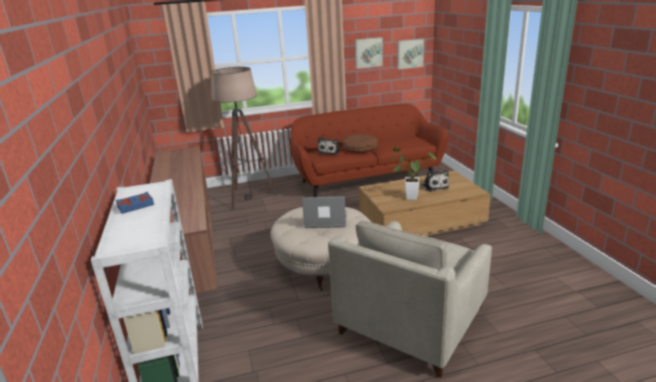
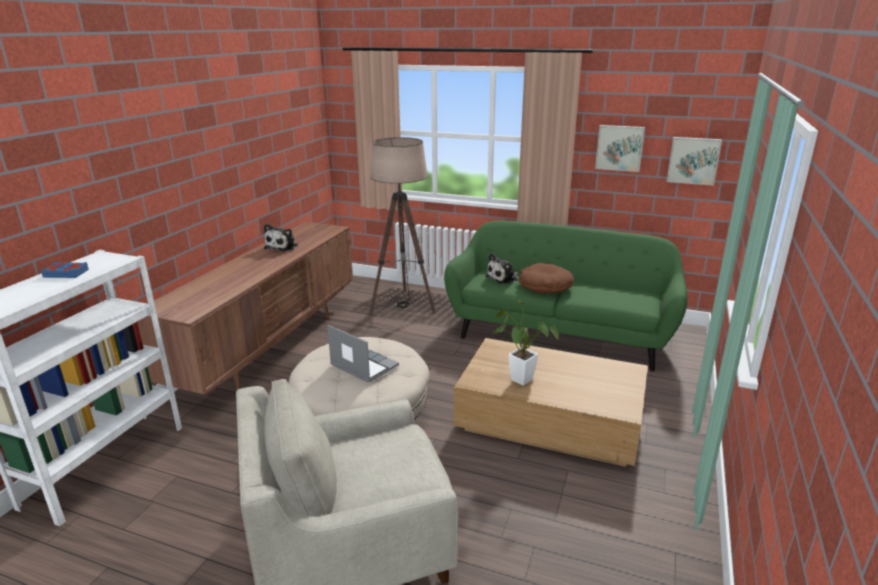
camera: 35 degrees right, 0 degrees up
brown sofa [290,104,448,197] -> green sofa [444,221,688,371]
plush toy [421,170,449,192] -> plush toy moved to [264,224,298,251]

